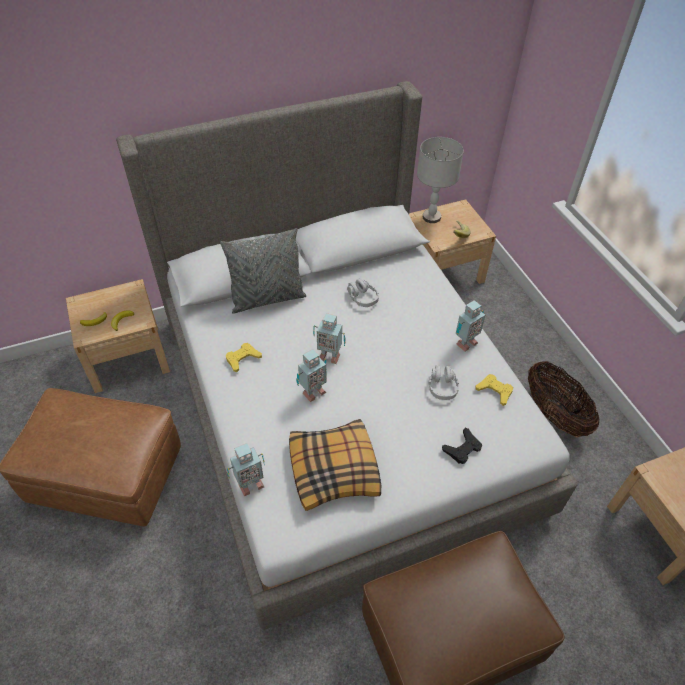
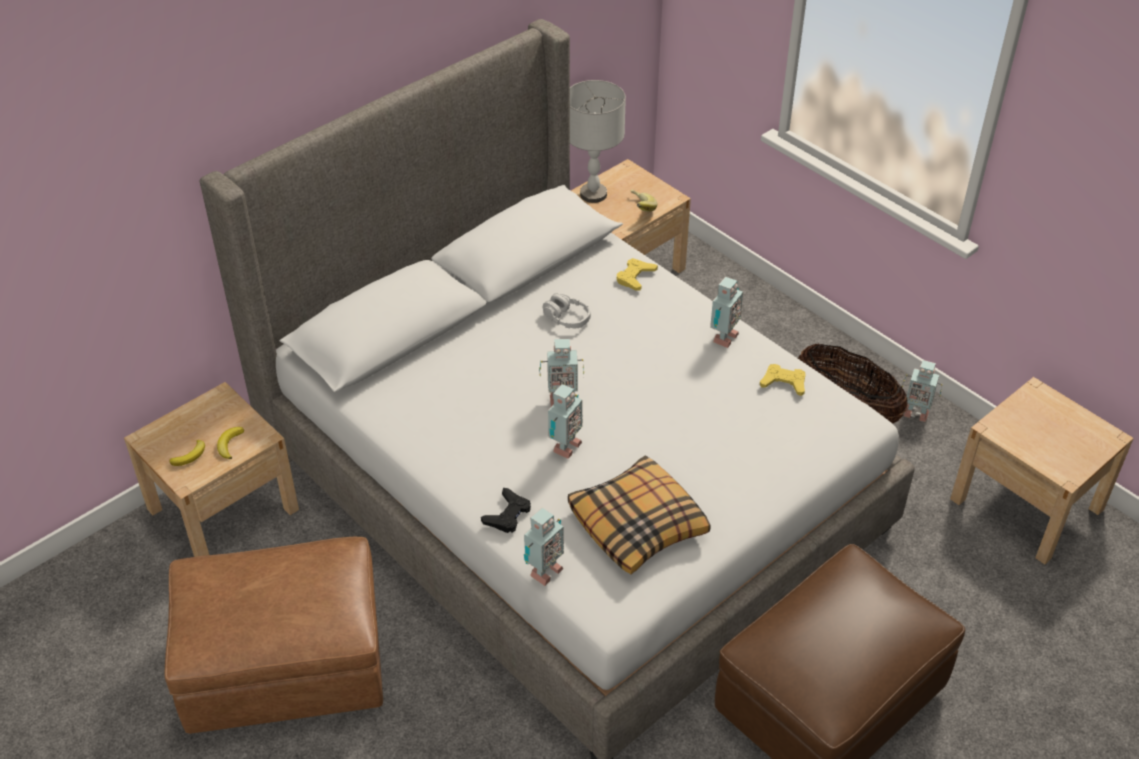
camera: 20 degrees left, 5 degrees down
grey pillow [220,228,306,314] -> none
yellow game controller [226,343,262,372] -> yellow game controller moved to [617,258,658,291]
grey headphones [428,365,459,400] -> none
black game controller [442,427,482,464] -> black game controller moved to [481,488,531,533]
none -> toy robot [902,360,942,422]

